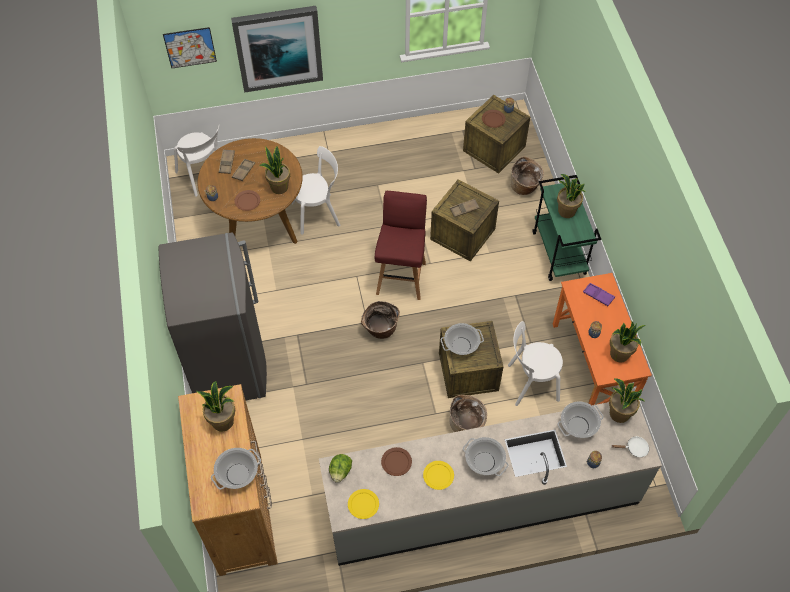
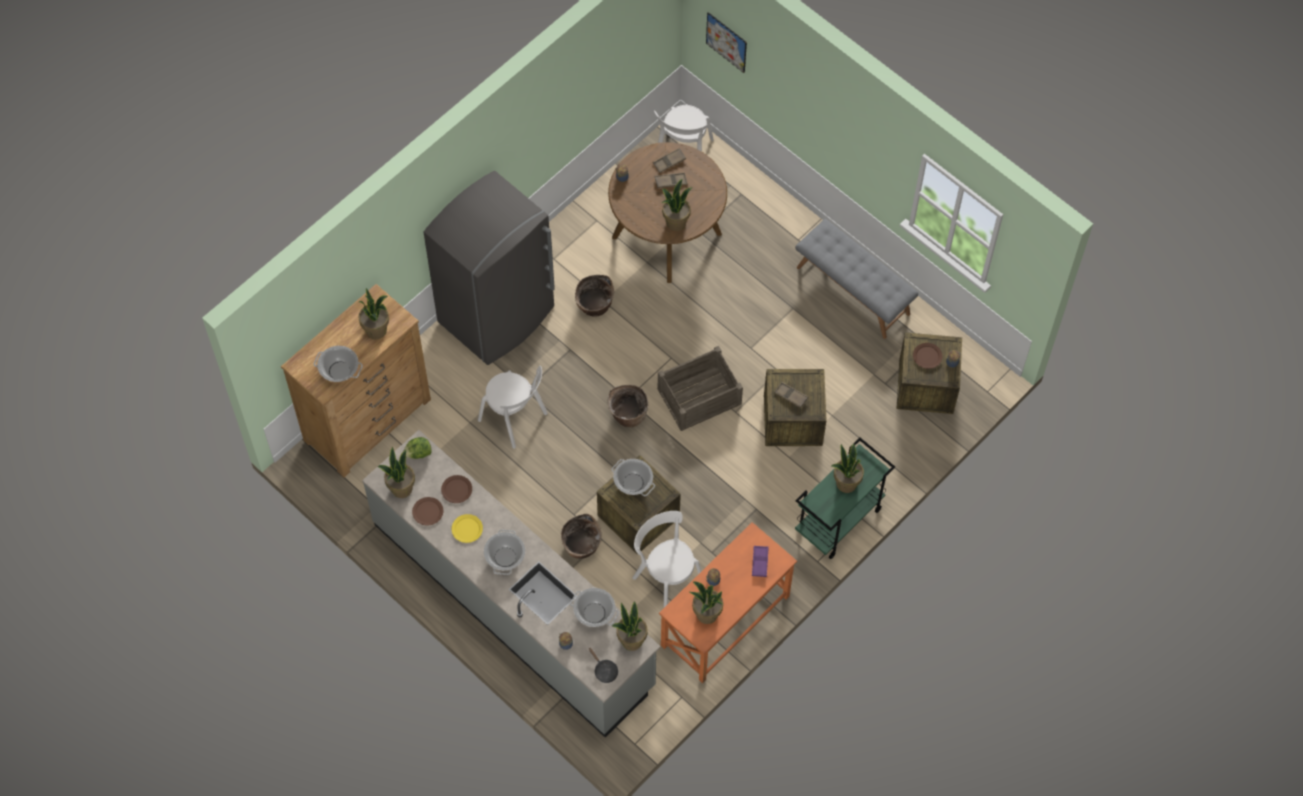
camera: 55 degrees right, 5 degrees up
picture [231,6,323,93] -> none
brown plate [234,190,260,211] -> brown plate moved to [412,497,443,526]
white chair [292,146,341,235] -> white chair moved to [478,366,548,449]
yellow plate [348,489,379,519] -> potted plant [378,447,415,498]
red stool [375,191,427,300] -> crate [657,346,743,431]
basket [511,156,544,195] -> basket moved to [575,275,614,317]
white frying pan [612,436,649,458] -> black frying pan [588,647,618,683]
none -> grey bench [795,219,918,339]

